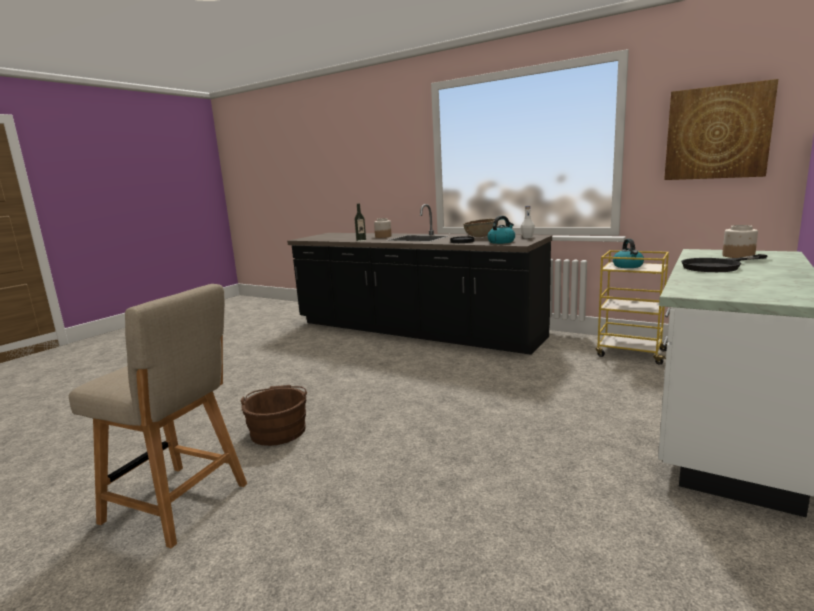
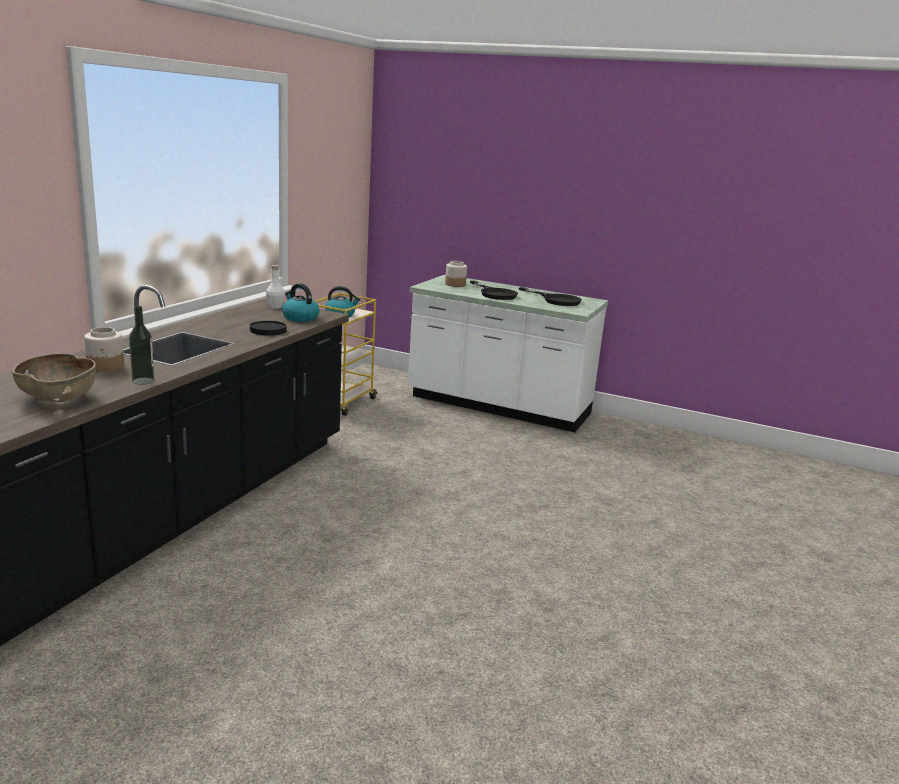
camera: 100 degrees left, 5 degrees up
beige chair [69,284,247,548] -> none
brown bucket [240,385,307,446] -> none
brown bowl [463,219,498,238] -> brown bowl moved to [12,353,96,402]
picture [664,79,778,180] -> none
none -> black frying pan [519,287,582,306]

